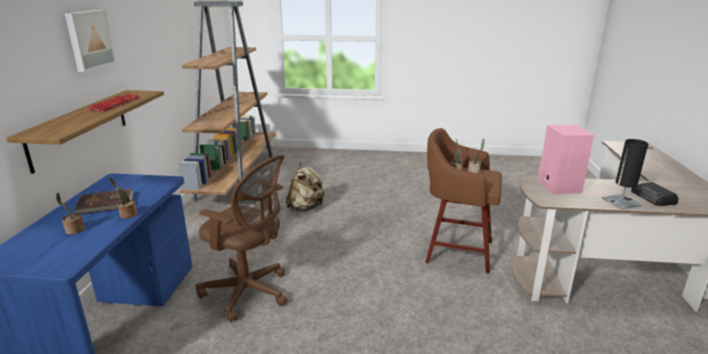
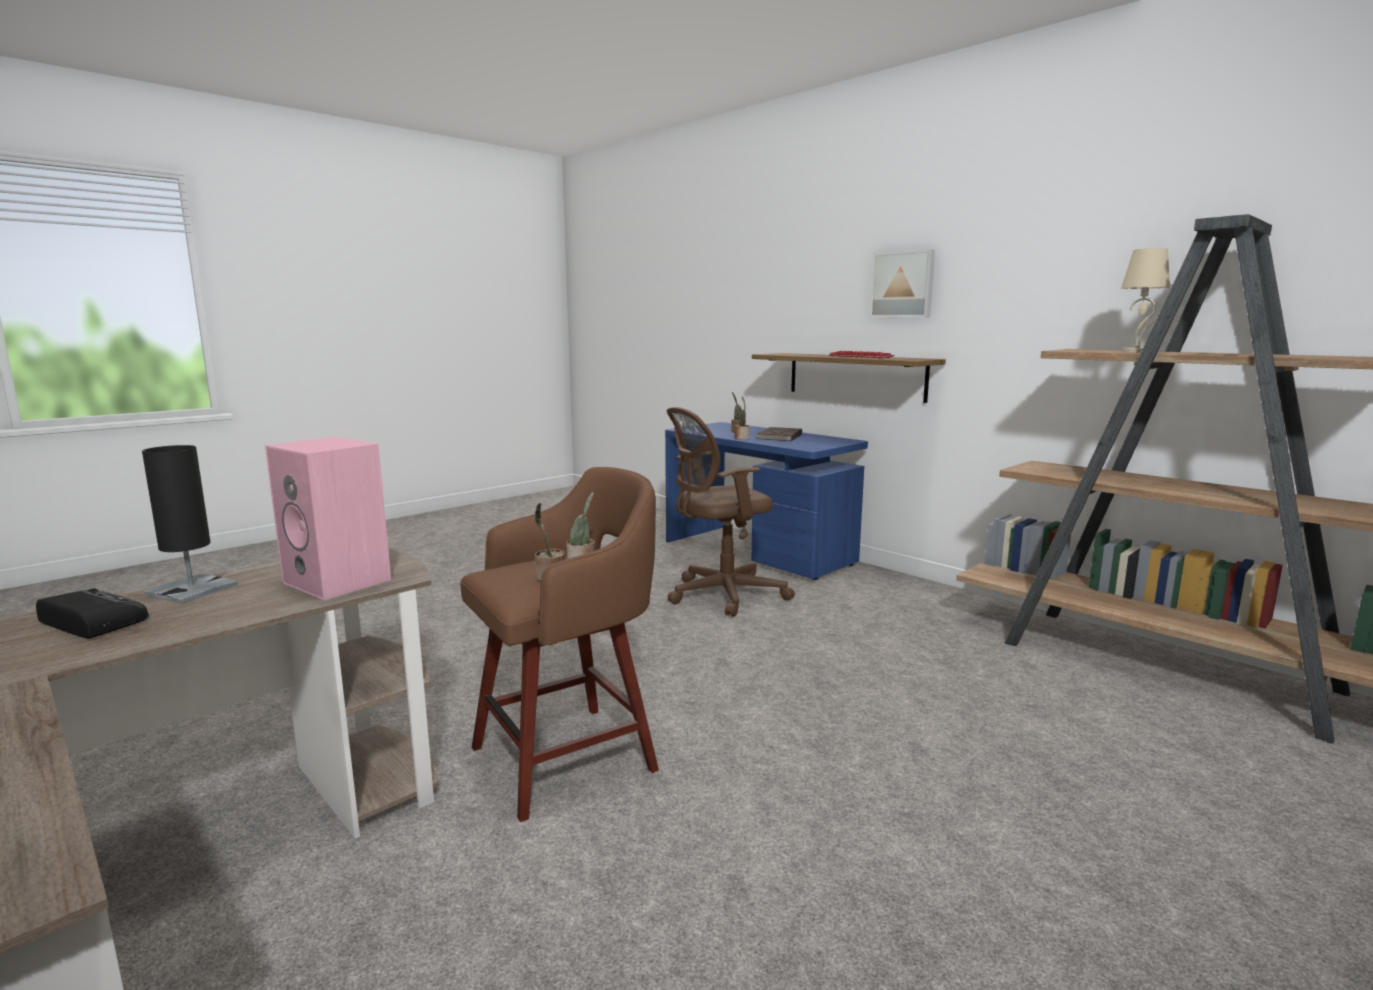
camera: 130 degrees right, 10 degrees down
beige backpack [286,163,325,211] -> none
none -> beige table lamp [1121,248,1170,353]

